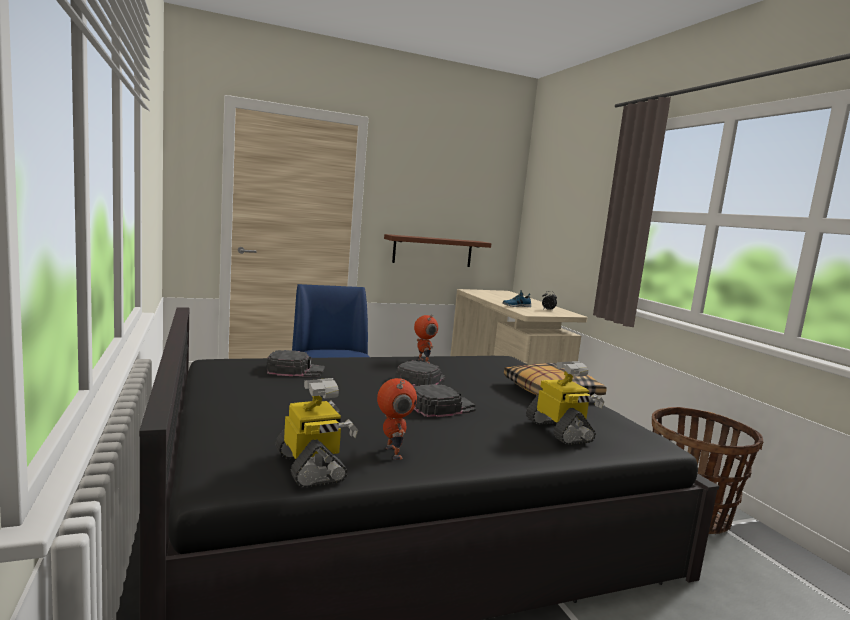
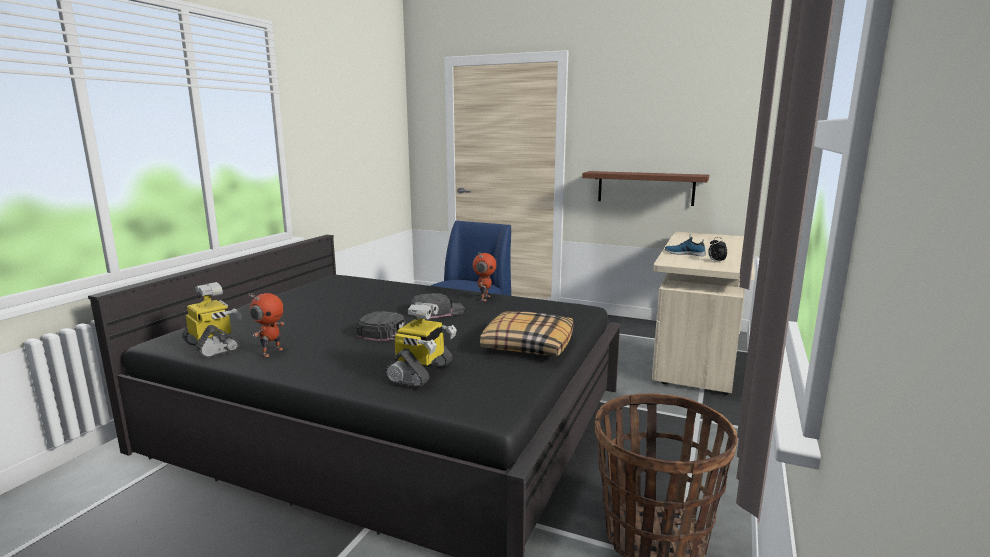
camera: 45 degrees right, 5 degrees up
black cap [267,350,325,377] -> none
toy robot [276,378,358,488] -> toy robot turned 60 degrees counterclockwise [182,282,242,358]

